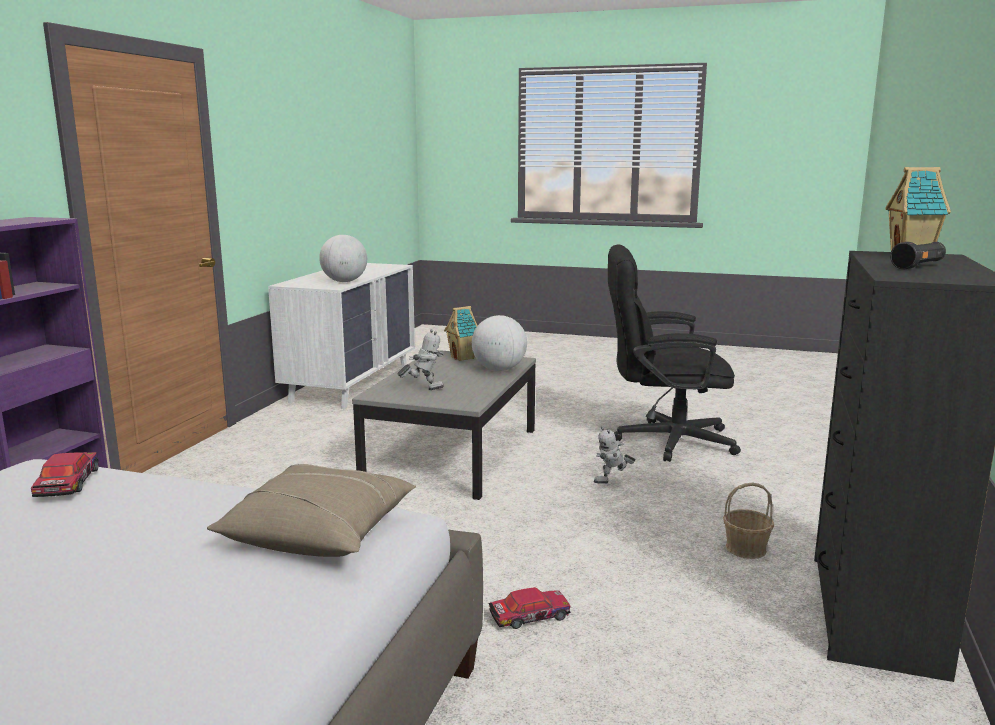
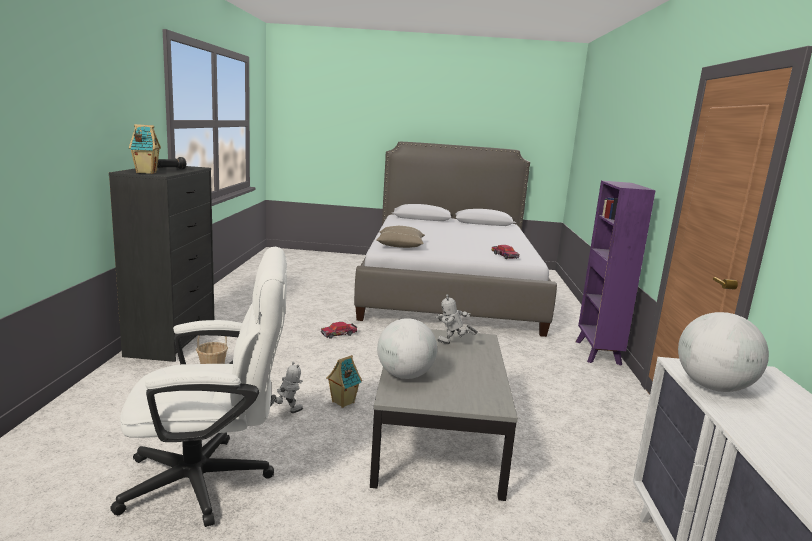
camera: 165 degrees right, 0 degrees up
toy robot [398,329,444,390] -> toy robot turned 45 degrees clockwise [436,294,478,344]
toy house [444,306,478,361] -> toy house moved to [326,355,362,408]
black office chair [608,244,741,462] -> white office chair [110,247,287,527]

